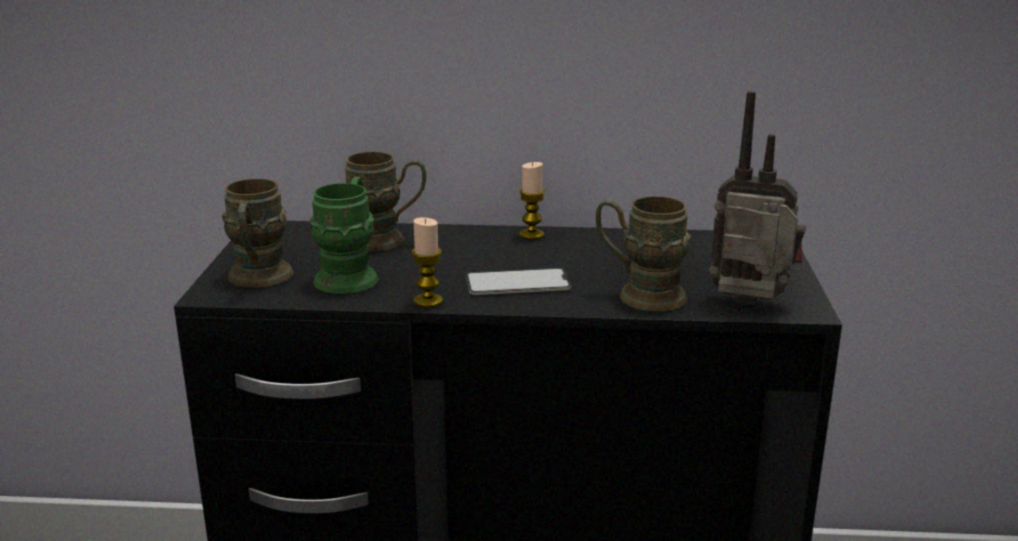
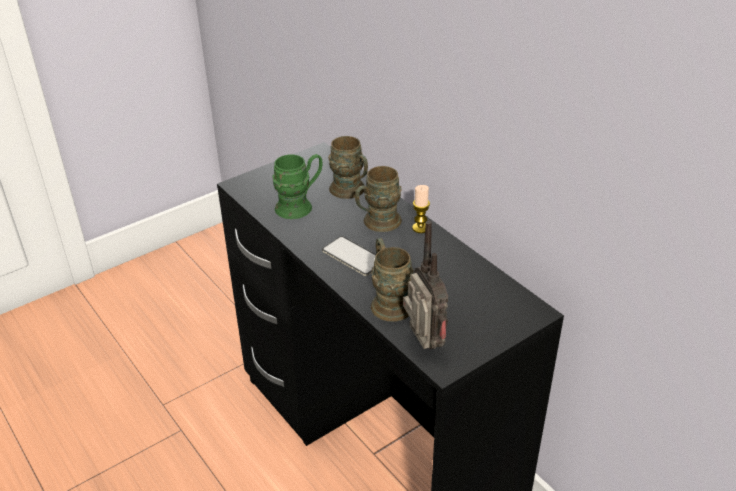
camera: 50 degrees right, 15 degrees up
brown mug [222,179,293,288] -> brown mug moved to [355,166,402,232]
candle [412,217,443,308] -> none

